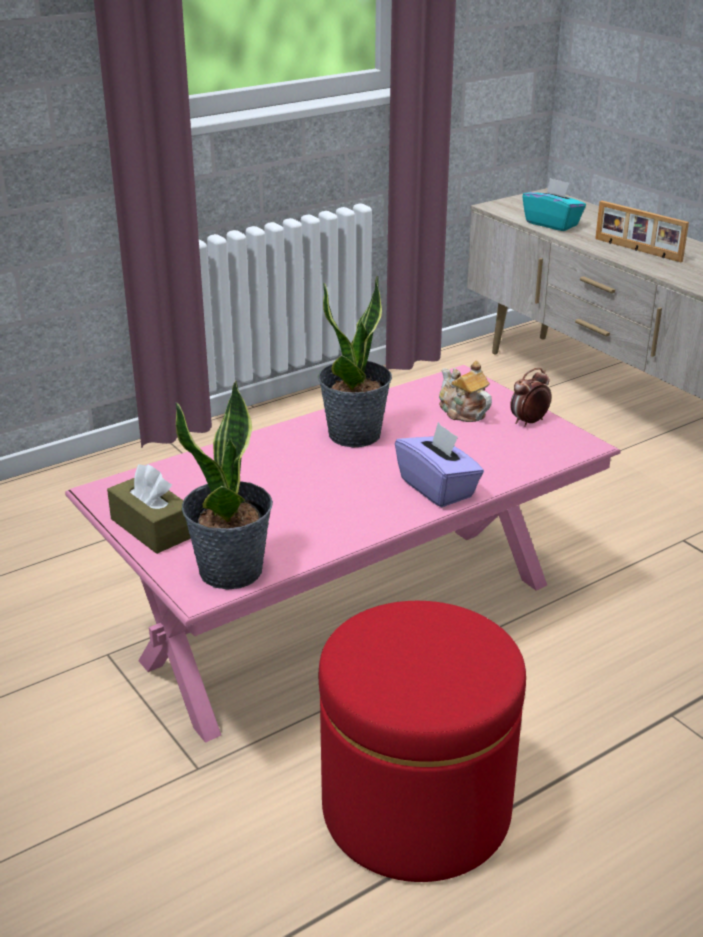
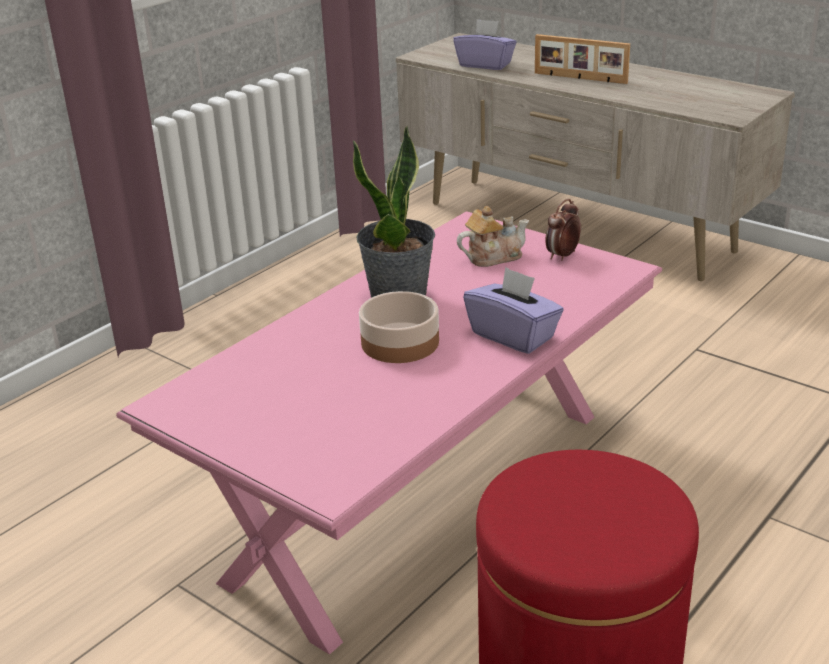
camera: 15 degrees left, 0 degrees up
brown tissue box [107,464,191,554] -> none
potted plant [175,380,273,590] -> none
teapot [439,361,492,422] -> teapot turned 120 degrees clockwise [457,206,529,267]
turquoise tissue box [522,178,586,231] -> purple tissue box [453,19,517,70]
none -> bowl [359,291,439,363]

